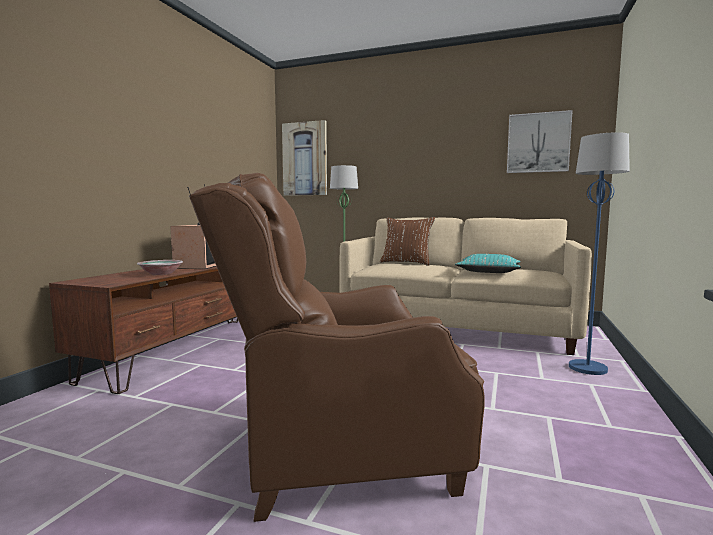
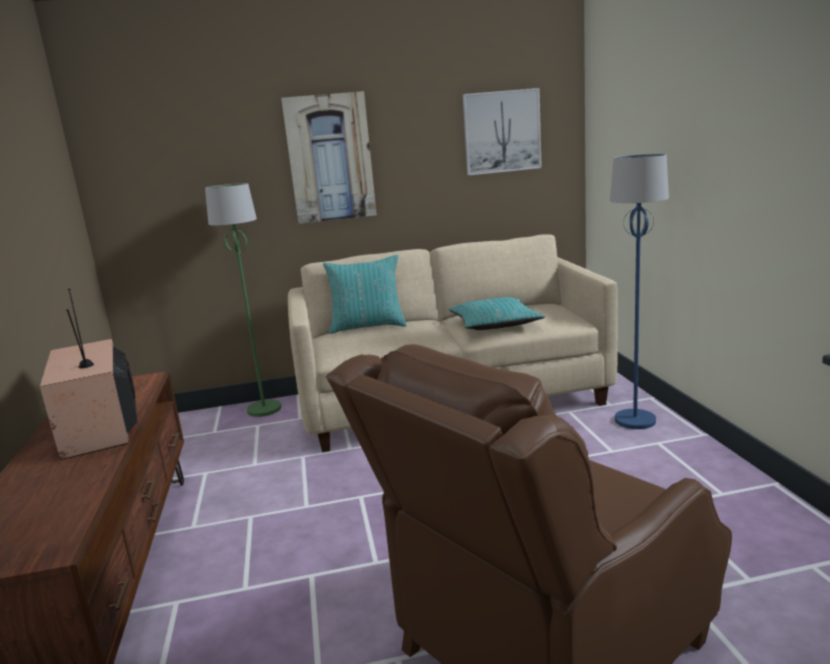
camera: 30 degrees left, 10 degrees up
bowl [137,260,183,275] -> none
picture [282,120,327,196] -> picture moved to [281,91,377,224]
brown pillow [380,217,435,266] -> turquoise pillow [323,255,407,334]

